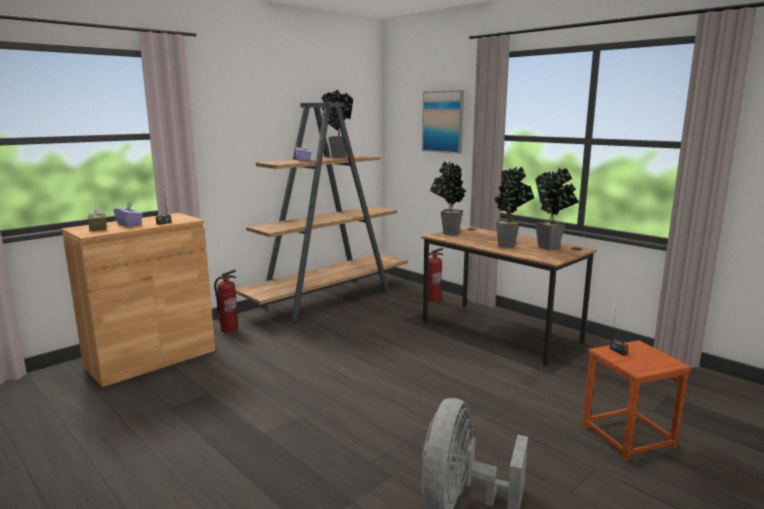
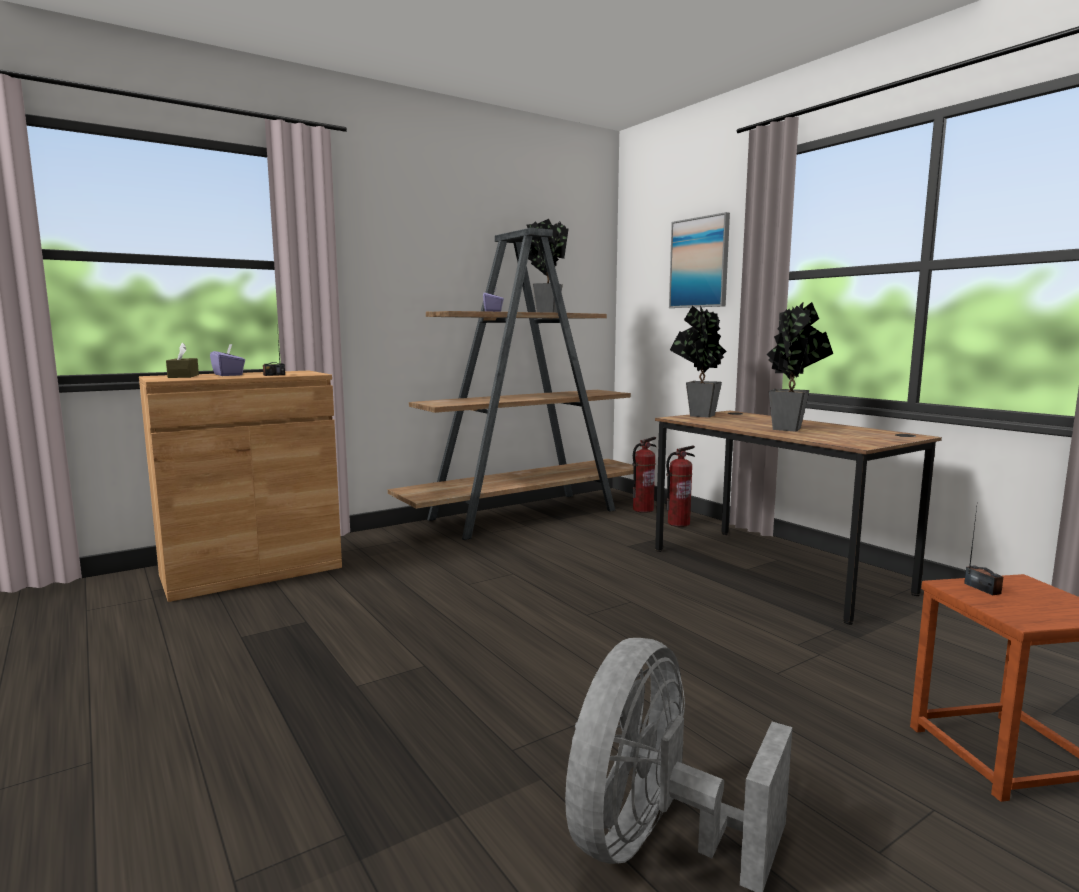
camera: 10 degrees right, 5 degrees down
fire extinguisher [214,270,238,333] -> fire extinguisher moved to [633,437,656,513]
potted plant [535,167,579,250] -> none

